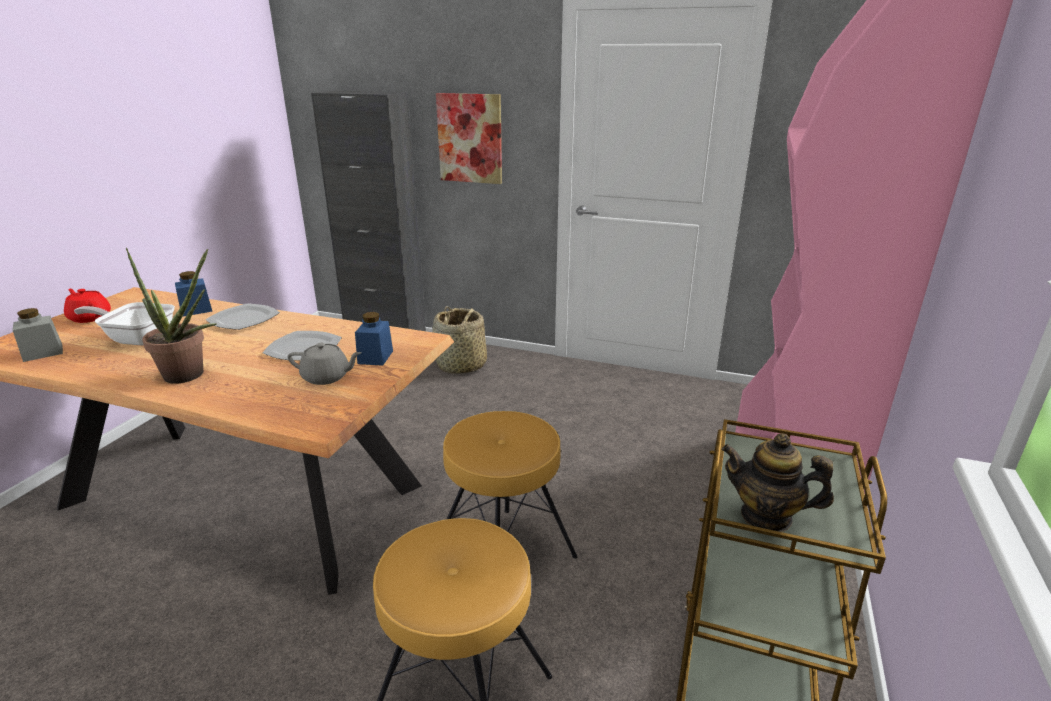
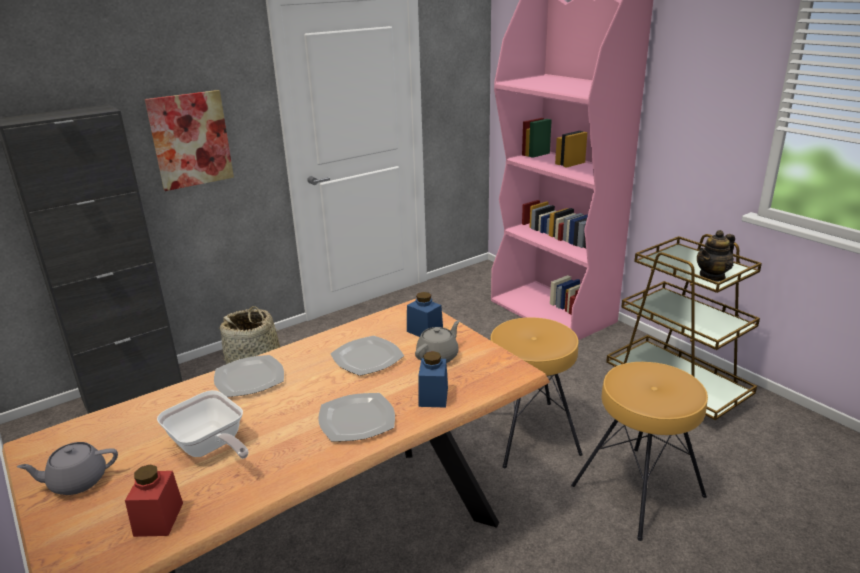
camera: 55 degrees left, 0 degrees up
grey jar [12,308,63,362] -> red jar [125,464,183,537]
red teapot [64,289,111,323] -> grey teapot [17,442,118,495]
frying pan [74,302,175,346] -> frying pan turned 90 degrees counterclockwise [157,390,249,459]
potted plant [126,248,217,384] -> plate [318,393,395,442]
blue jar [175,271,213,317] -> blue jar moved to [418,351,448,408]

